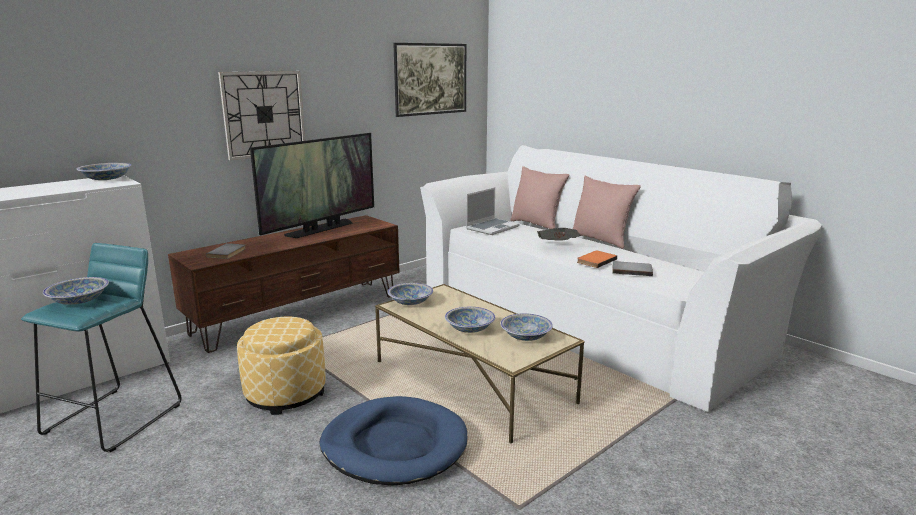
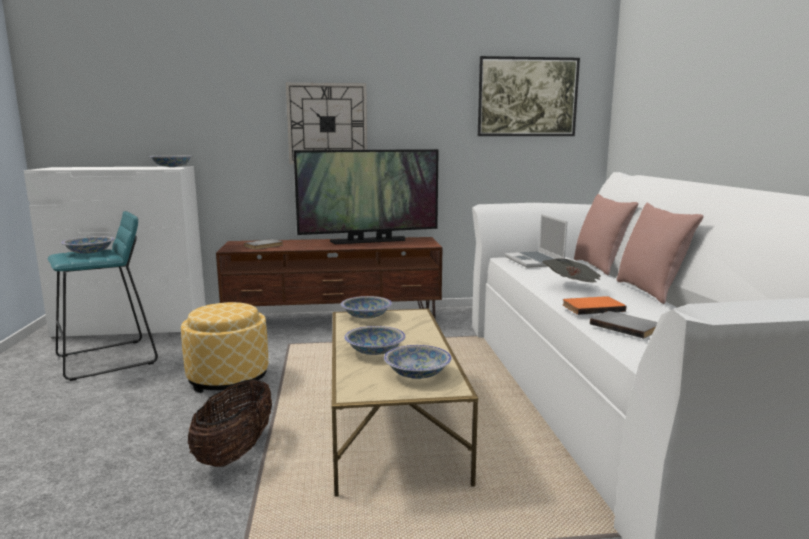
camera: 35 degrees right, 5 degrees down
blue dog bed [319,396,467,486] -> basket [188,379,272,467]
laptop [466,187,520,235] -> laptop turned 90 degrees clockwise [504,214,567,268]

